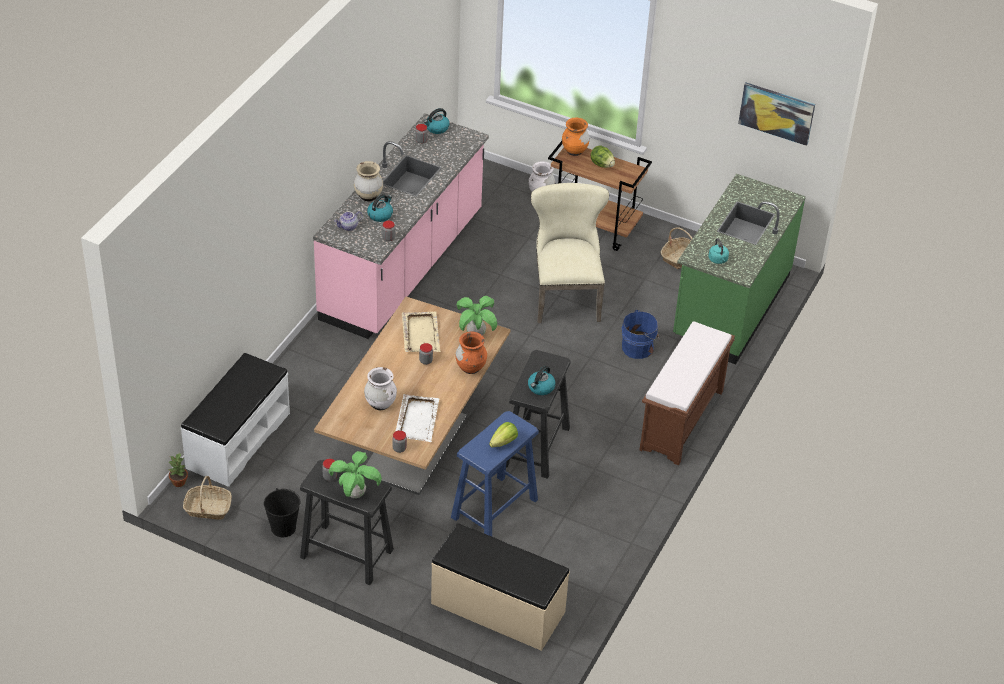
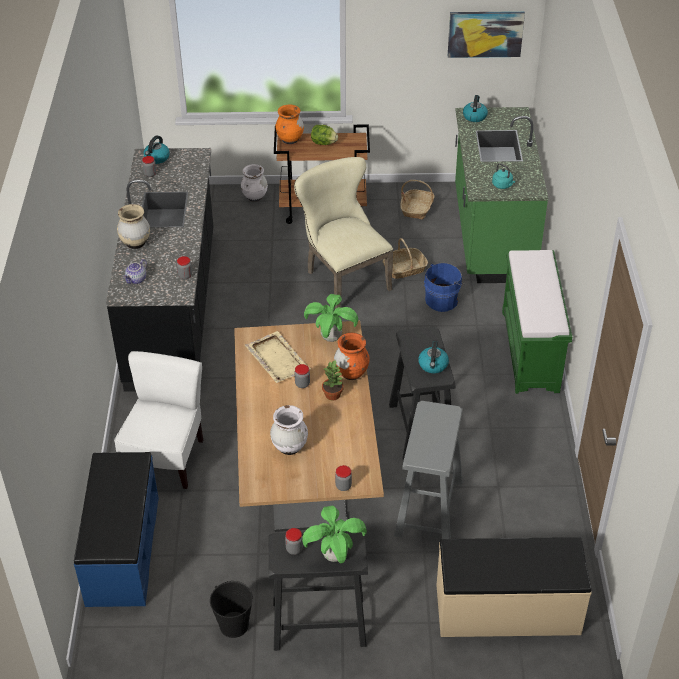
camera: 25 degrees left, 0 degrees up
potted plant [169,454,188,487] -> potted plant moved to [322,360,343,400]
white bench [181,353,290,487] -> blue bench [74,452,159,607]
basket [183,476,232,520] -> basket moved to [383,238,428,279]
pink counter [313,113,489,339] -> black counter [106,148,213,392]
kettle [367,194,393,222] -> kettle moved to [463,95,488,122]
white tray [396,394,439,442] -> none
blue stool [451,411,539,537] -> grey stool [394,401,463,539]
lettuce [489,422,518,447] -> none
brown bench [639,321,735,466] -> green bench [502,250,572,394]
none -> white chair [114,351,203,489]

